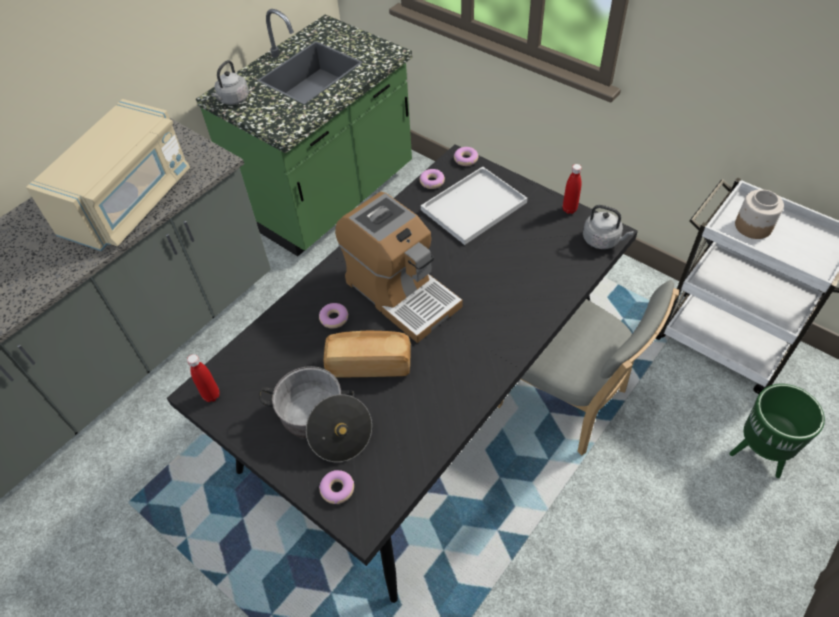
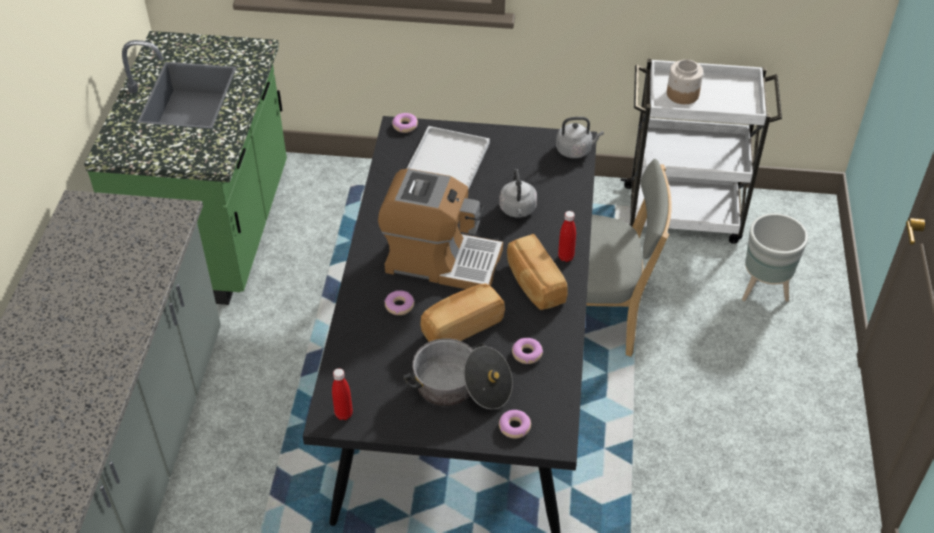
camera: 35 degrees left, 5 degrees down
beige microwave [26,99,190,251] -> none
grey kettle [211,60,249,105] -> grey kettle moved to [499,169,537,218]
donut [419,169,445,189] -> donut moved to [512,338,543,364]
red bottle [563,164,582,214] -> red bottle moved to [558,211,576,262]
green planter [729,384,825,478] -> grey planter [742,213,808,301]
none -> bread [507,234,568,310]

